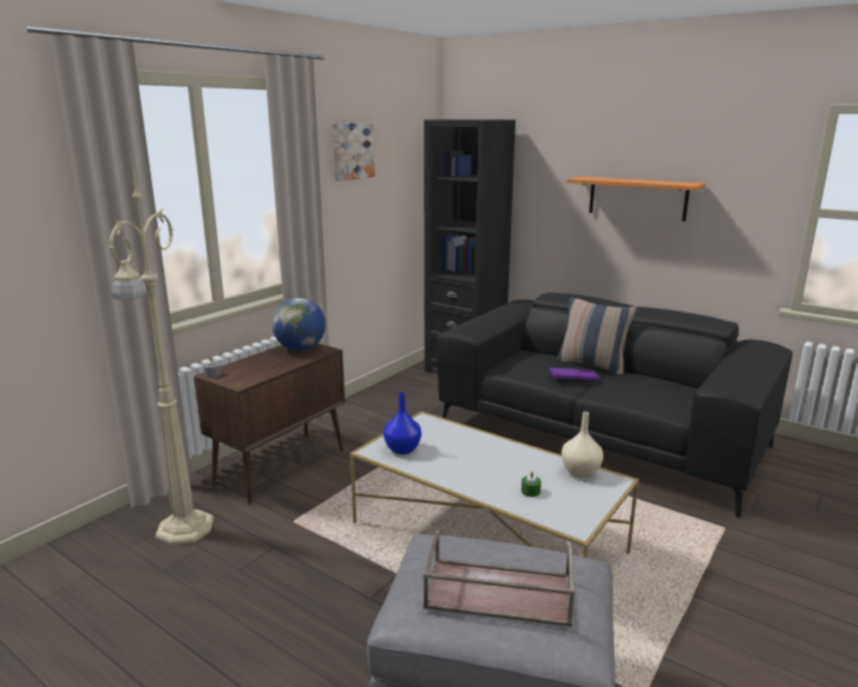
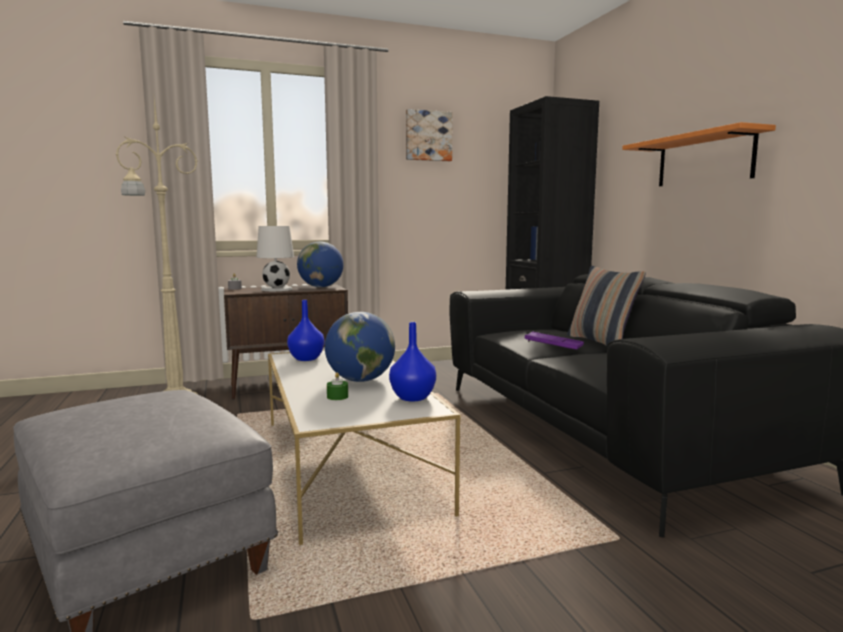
camera: 35 degrees right, 10 degrees down
brown tray [423,530,575,627] -> none
beige vase [561,411,603,478] -> blue vase [389,322,436,402]
none -> white table lamp [257,226,294,291]
none -> globe [325,312,395,382]

